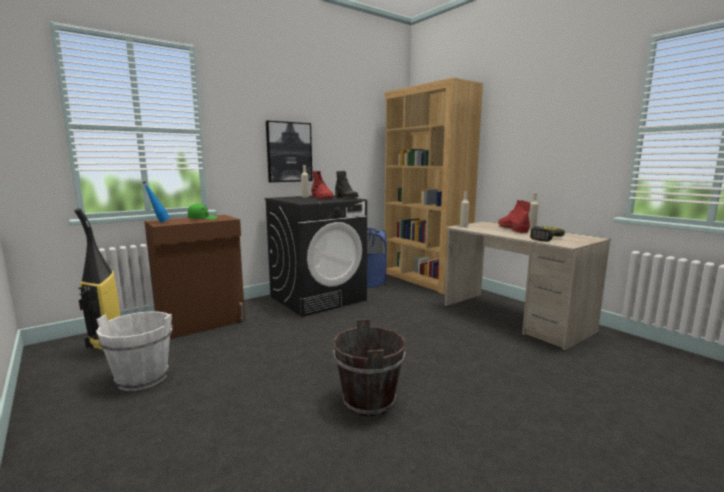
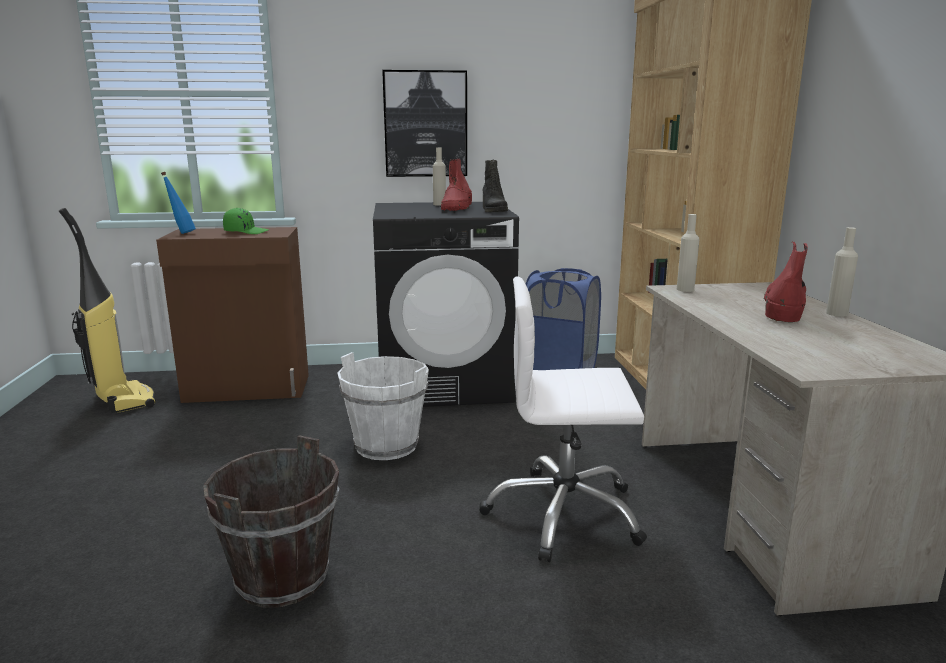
camera: 30 degrees right, 5 degrees up
white bucket [96,312,172,391] -> white bucket moved to [337,352,429,460]
power drill [530,226,565,242] -> none
none -> white office chair [479,277,647,562]

